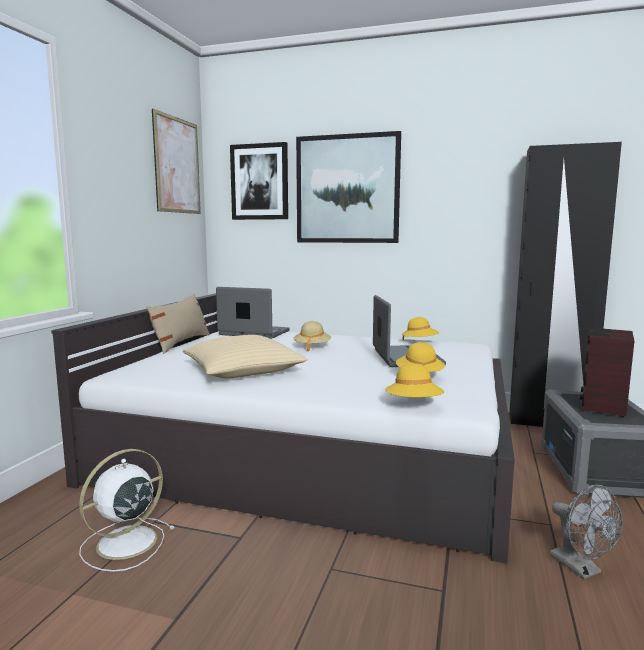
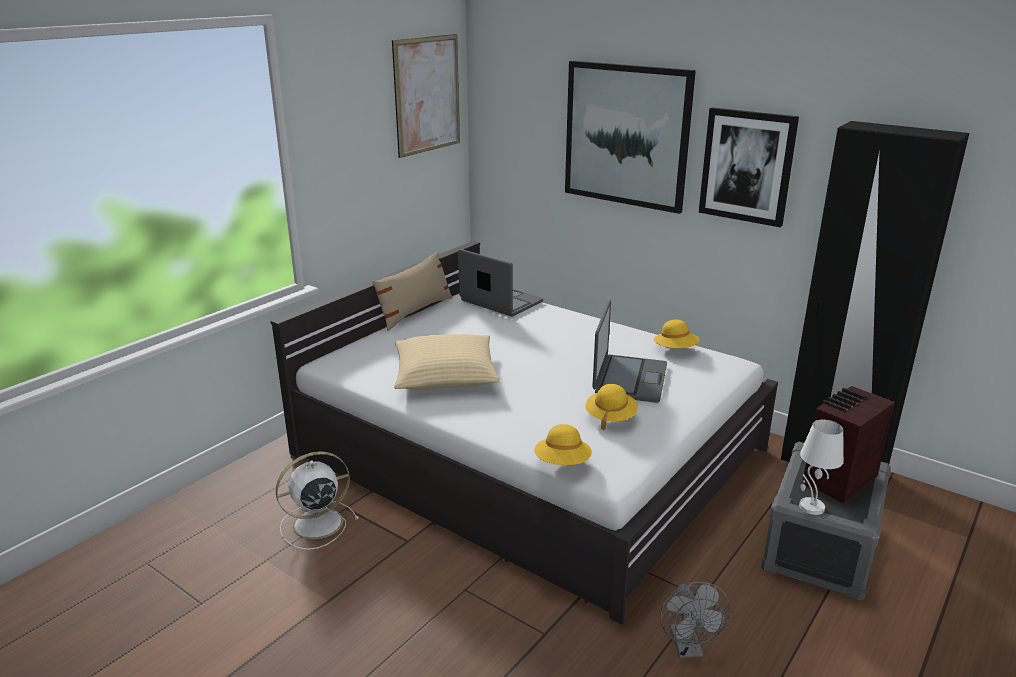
camera: 20 degrees right, 15 degrees up
picture [230,142,288,220] -> picture moved to [699,107,799,227]
beige hat [293,321,331,352] -> none
none -> white table lamp [799,420,844,515]

